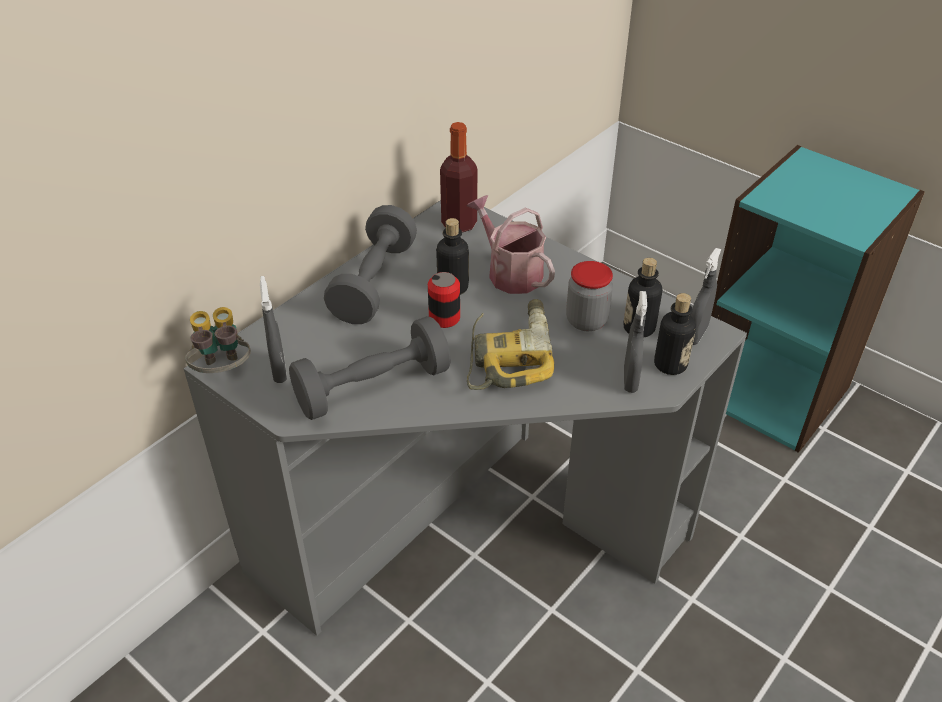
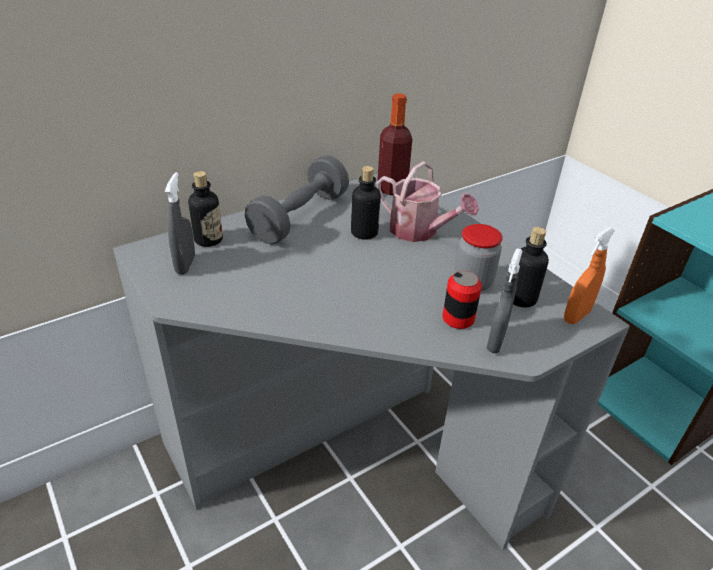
camera: 15 degrees right, 5 degrees down
binoculars [185,307,251,373] -> none
grey dumbbell [289,316,451,420] -> none
can [428,272,460,328] -> can moved to [442,271,482,329]
watering can [467,195,555,294] -> watering can turned 150 degrees clockwise [376,162,479,242]
power drill [467,299,554,390] -> none
bottle [654,293,696,375] -> bottle moved to [188,171,223,247]
grey spray bottle [690,248,721,345] -> orange spray bottle [564,227,615,324]

